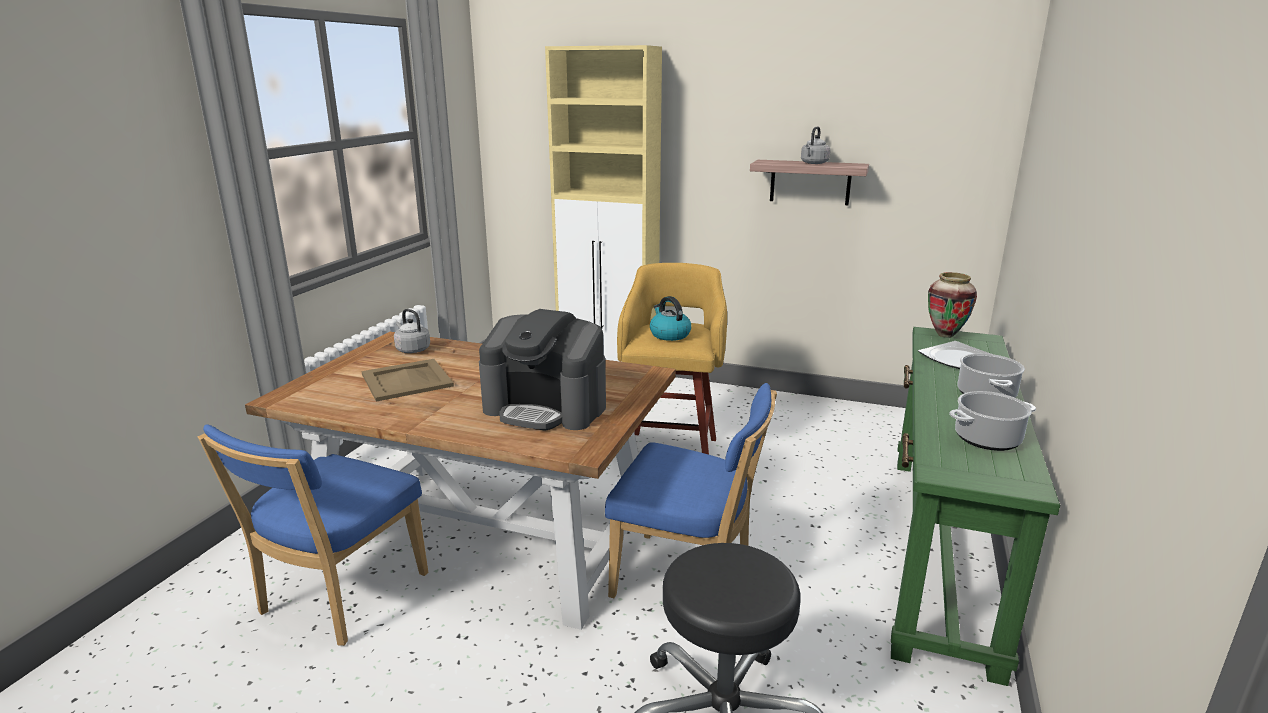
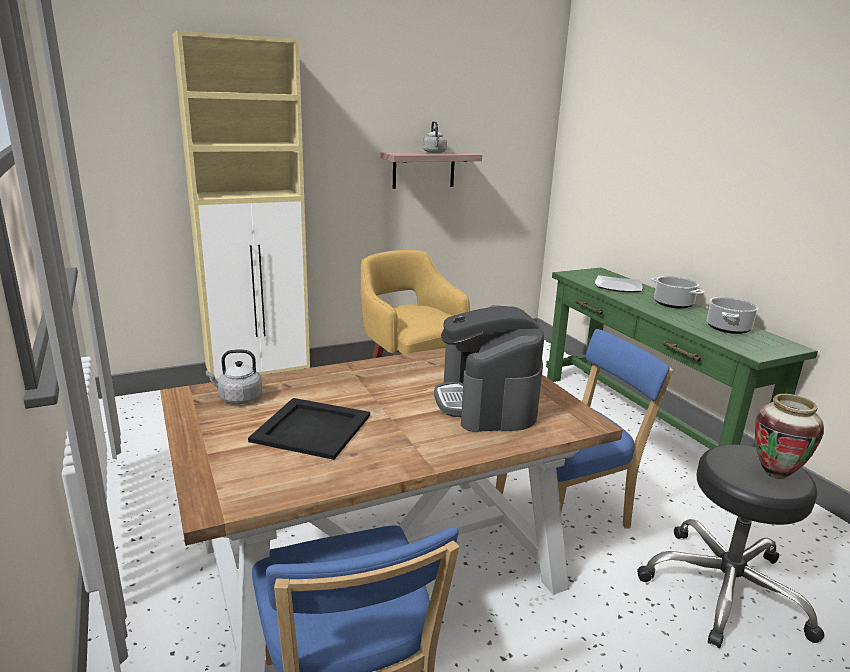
camera: 45 degrees left, 0 degrees up
beige tray [362,359,454,402] -> black tray [248,398,370,460]
coffee machine [479,309,606,431] -> coffee machine turned 105 degrees clockwise [434,305,544,432]
kettle [650,296,691,341] -> none
vase [928,272,977,338] -> vase moved to [755,394,824,479]

